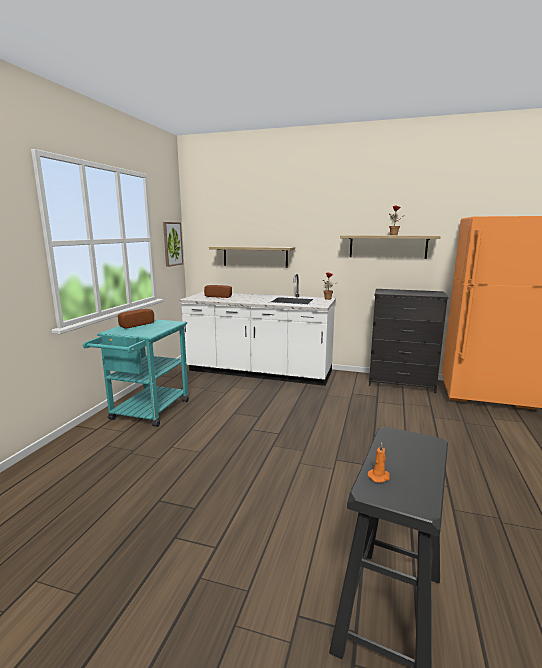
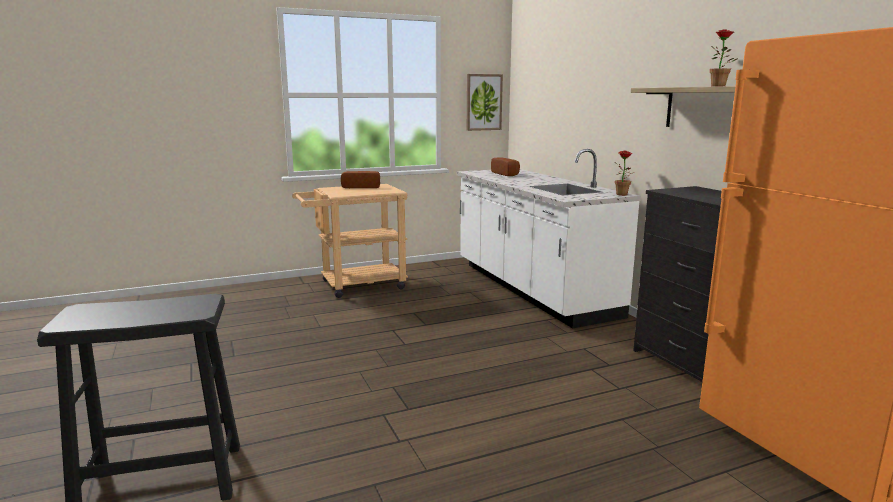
camera: 50 degrees right, 0 degrees up
turquoise cart [83,319,189,427] -> beige cart [292,184,408,298]
shelf [209,246,295,268] -> none
orange candle [368,442,390,483] -> none

